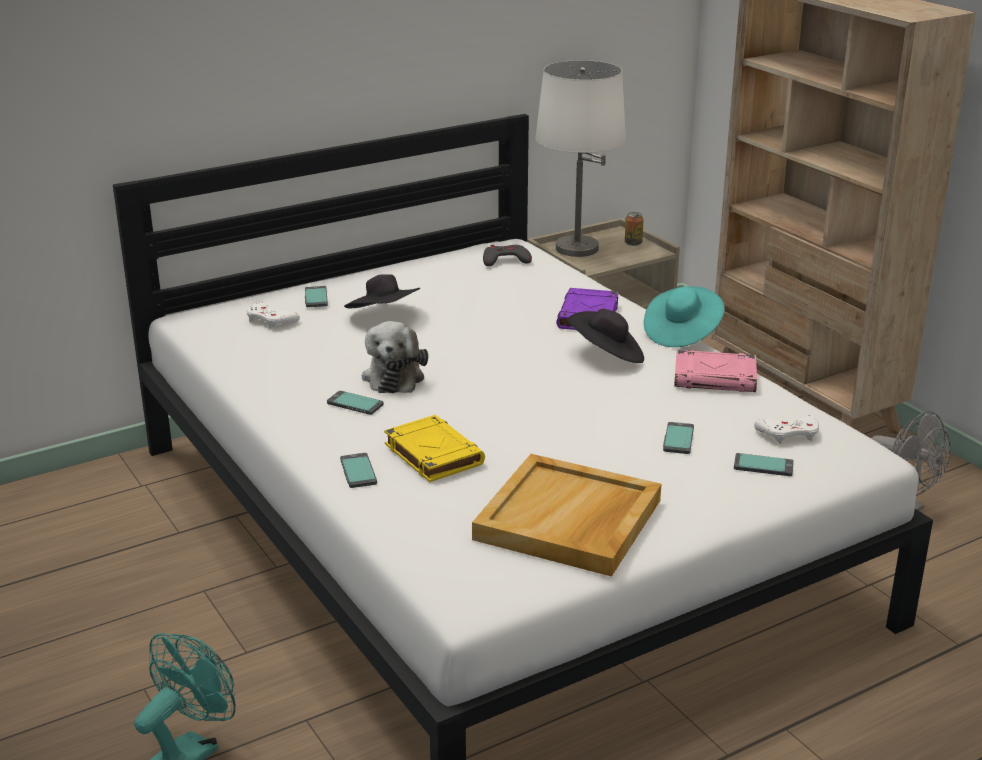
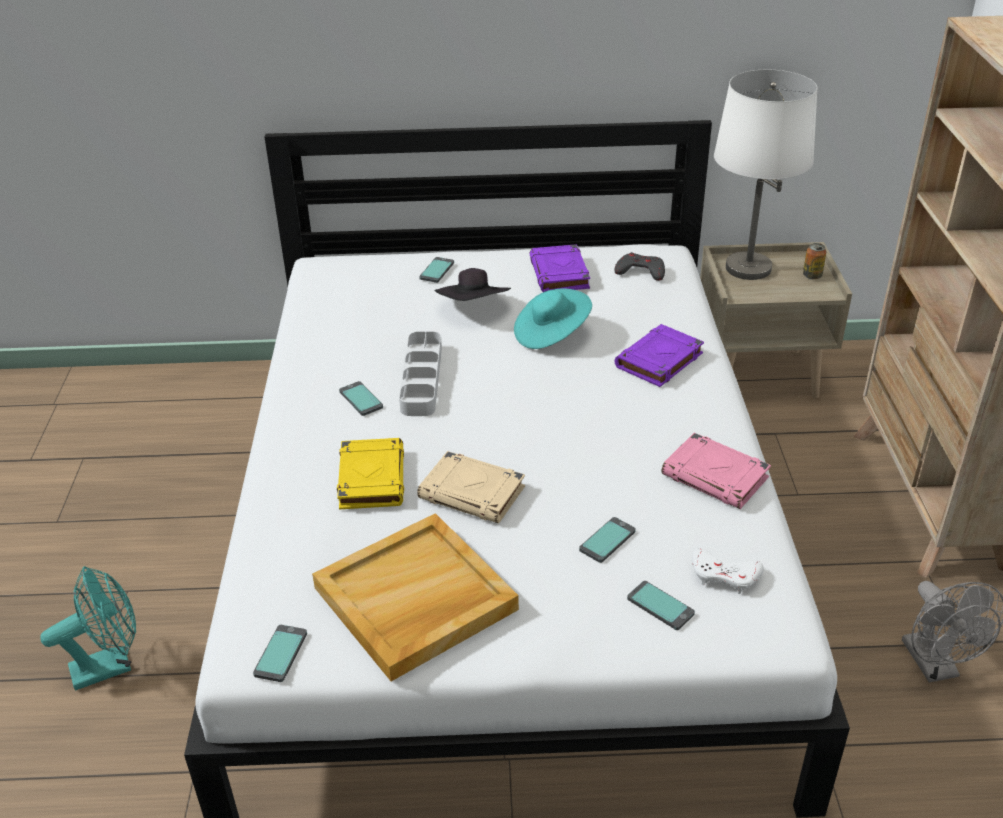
camera: 30 degrees right, 10 degrees up
white game controller [247,303,300,329] -> none
phone [340,453,377,488] -> phone moved to [253,625,307,682]
plush toy [362,321,428,393] -> grey tray [399,331,442,416]
black hat [567,309,644,363] -> none
turquoise hat [644,286,725,347] -> turquoise hat moved to [514,289,592,349]
none -> beige book [417,451,525,523]
none -> purple book [529,244,590,292]

